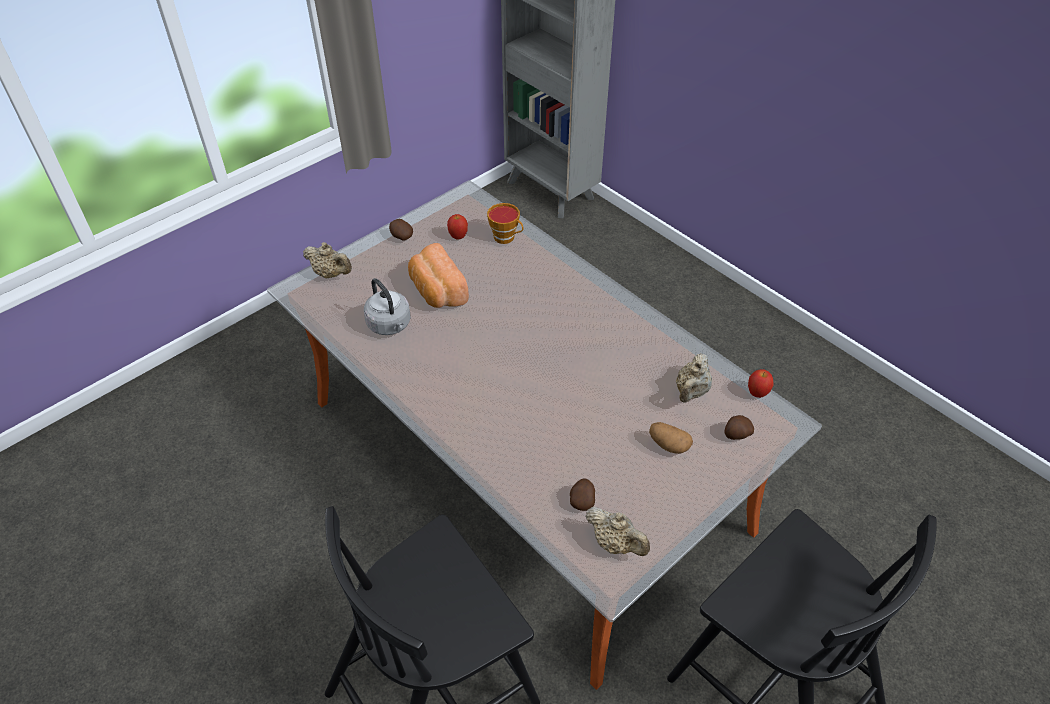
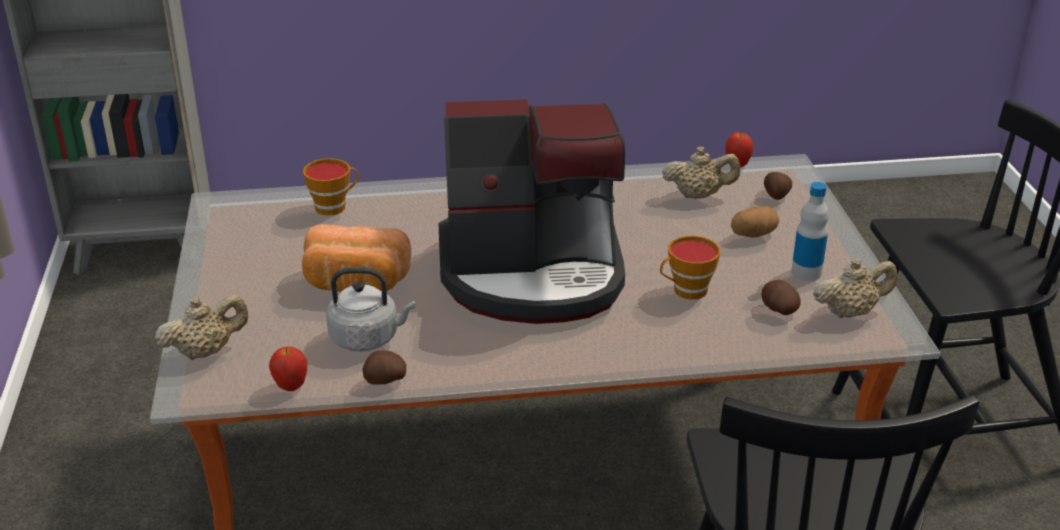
camera: 55 degrees left, 15 degrees down
potato [389,219,413,241] -> potato moved to [362,351,406,385]
apple [447,214,468,240] -> apple moved to [269,346,307,391]
beige teapot [675,353,712,403] -> beige teapot turned 60 degrees counterclockwise [662,147,740,199]
none -> coffee machine [438,99,625,324]
none -> cup [660,236,720,300]
none -> bottle [791,182,829,281]

